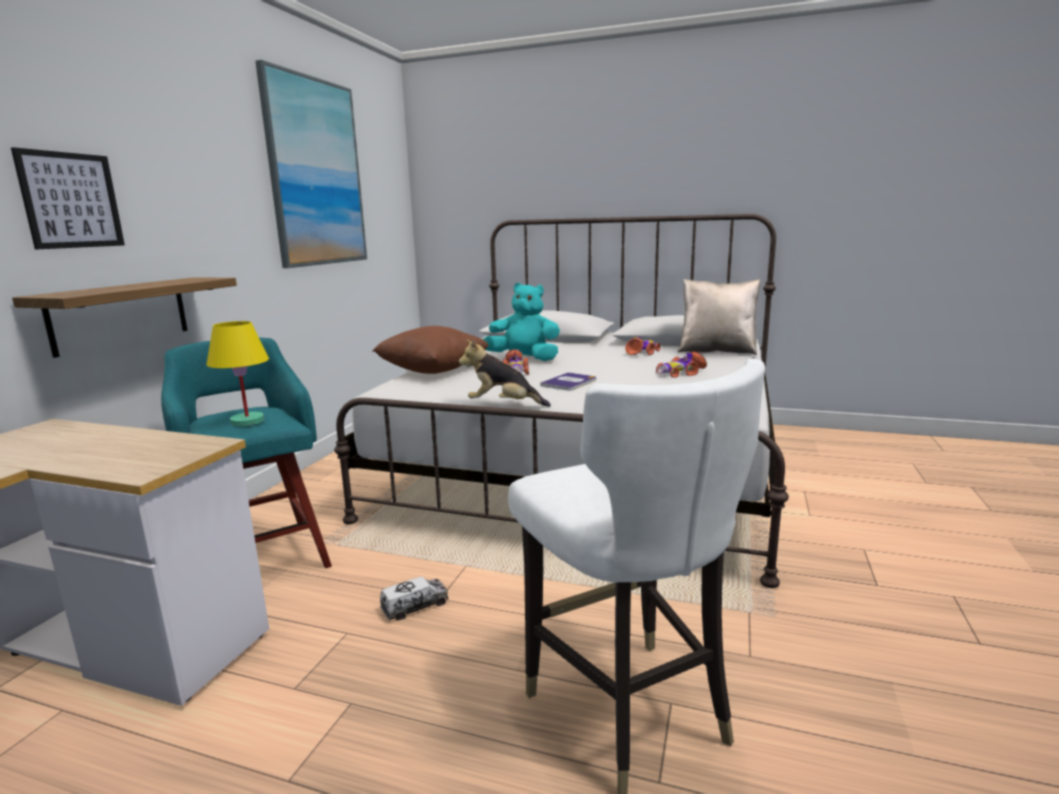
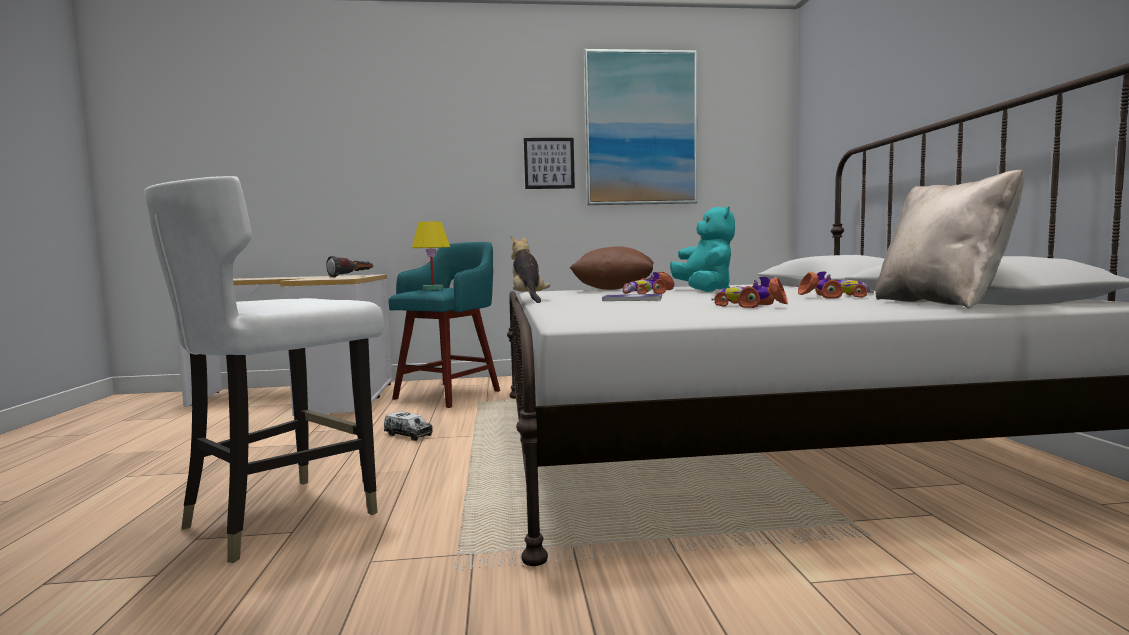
camera: 65 degrees right, 10 degrees down
picture [11,147,125,249] -> picture moved to [524,138,575,189]
shelf [12,278,237,358] -> none
none -> flashlight [326,256,373,278]

